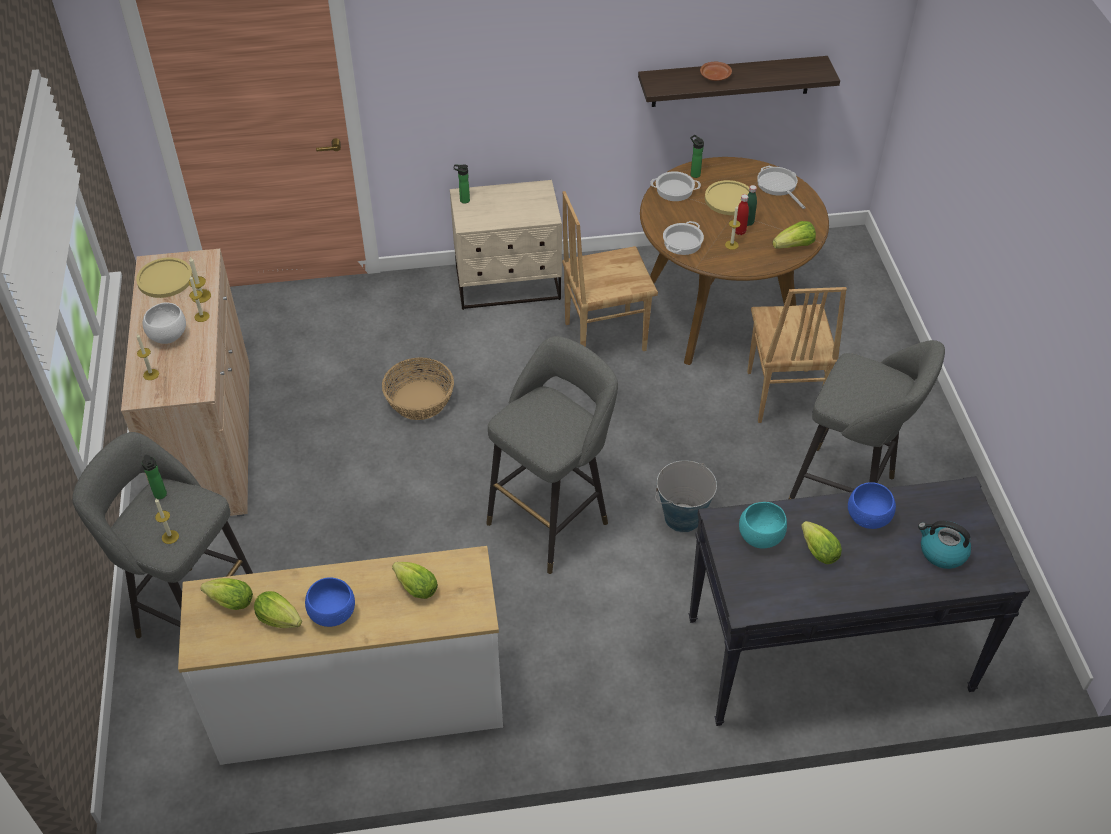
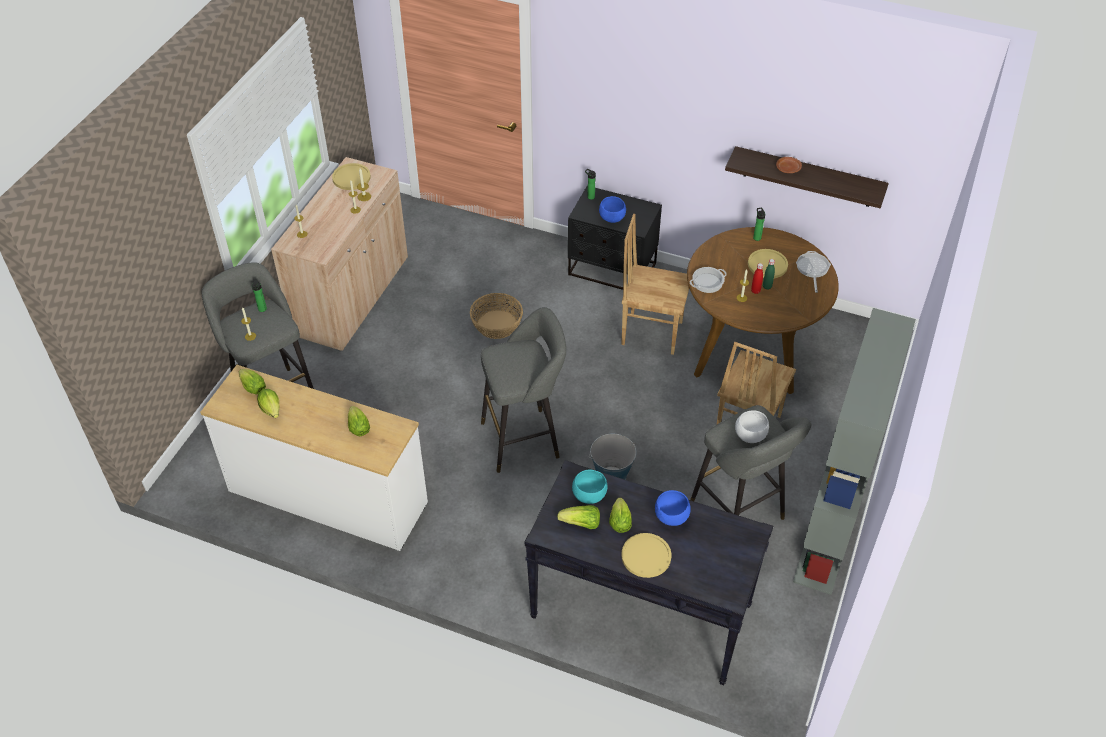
camera: 30 degrees right, 0 degrees up
white bowl [143,303,186,344] -> white bowl moved to [735,410,769,443]
blue bowl [305,577,355,627] -> blue bowl moved to [599,196,626,223]
beige nightstand [450,180,562,310] -> black nightstand [568,186,662,290]
cooking pot [650,171,701,201] -> none
lettuce [772,221,816,249] -> lettuce moved to [557,505,600,529]
kettle [918,521,971,569] -> none
none -> yellow plate [621,533,671,578]
none -> grey bookcase [793,308,916,595]

